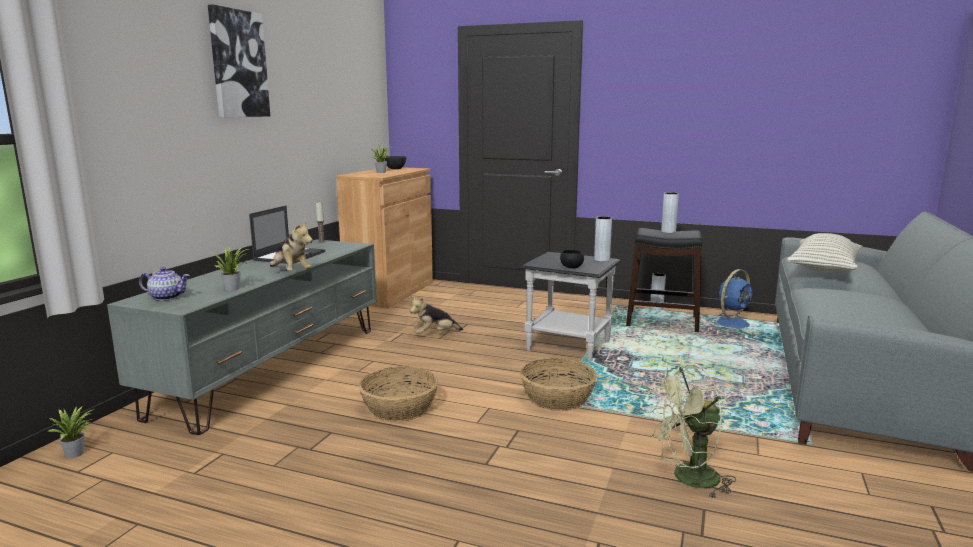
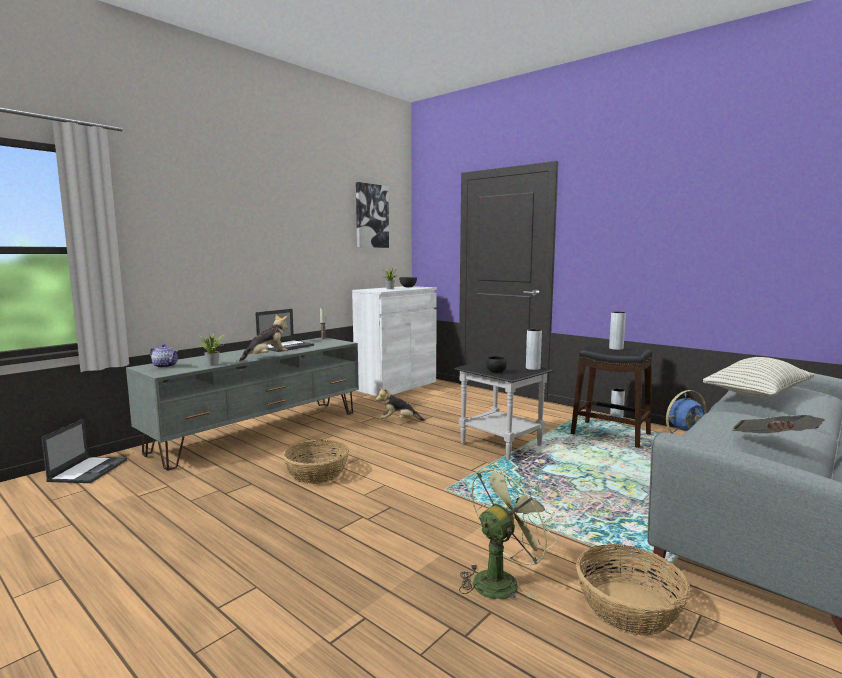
camera: 20 degrees right, 5 degrees down
potted plant [47,406,94,458] -> laptop [41,418,127,483]
picture [208,4,270,117] -> picture moved to [356,182,389,248]
plush toy [270,221,313,271] -> plush toy turned 105 degrees counterclockwise [239,314,288,362]
brown cabinet [336,167,433,308] -> white cabinet [352,286,437,396]
basket [520,358,597,411] -> basket moved to [576,544,690,636]
green fan [648,364,736,499] -> green fan turned 135 degrees clockwise [459,465,557,599]
none -> newspaper [733,415,825,433]

